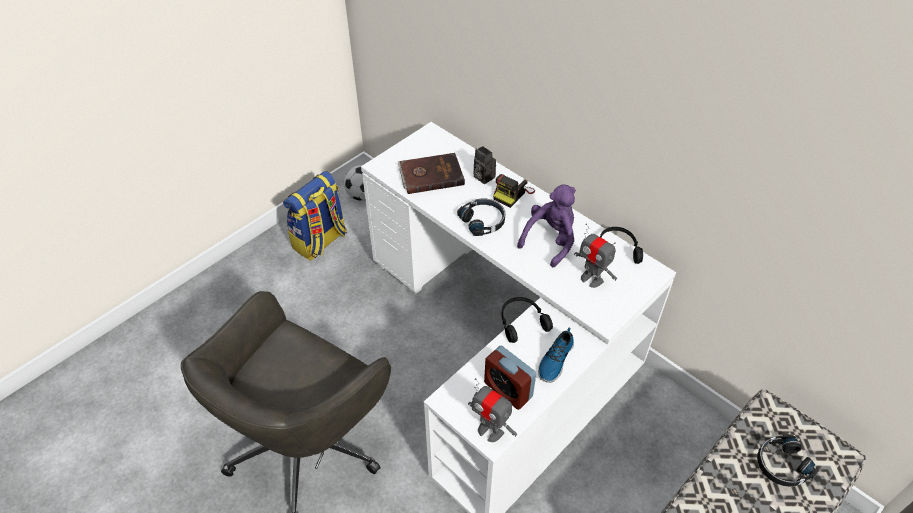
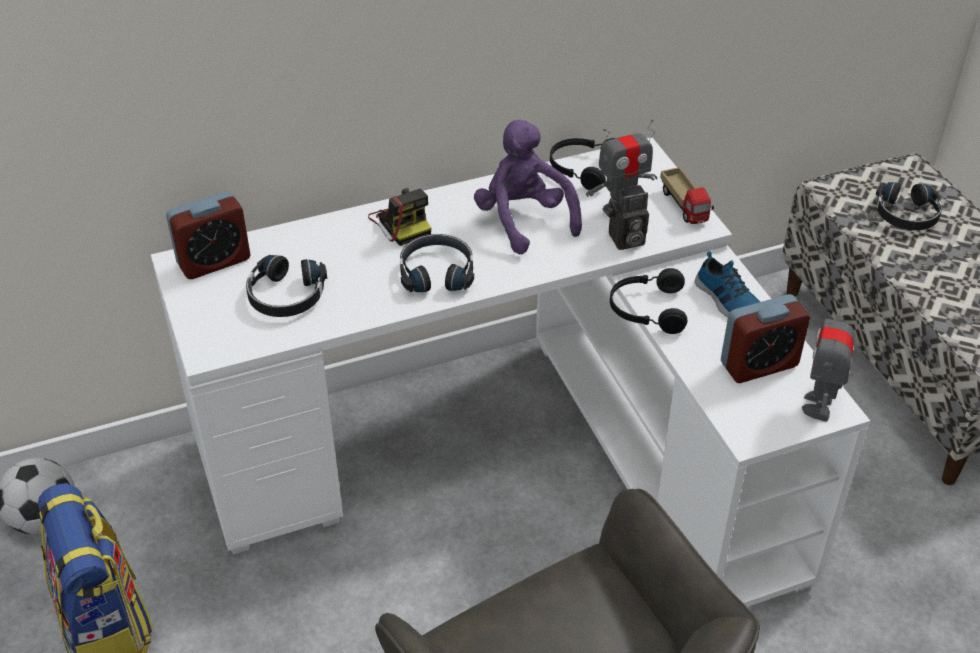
camera: 65 degrees left, 5 degrees down
brown book [398,153,465,194] -> black headphones [246,255,327,317]
toy robot [468,378,517,442] -> toy robot turned 135 degrees clockwise [802,296,855,421]
camera [473,146,496,184] -> camera moved to [607,185,649,250]
none -> alarm clock [166,191,250,279]
none -> toy truck [660,167,714,224]

